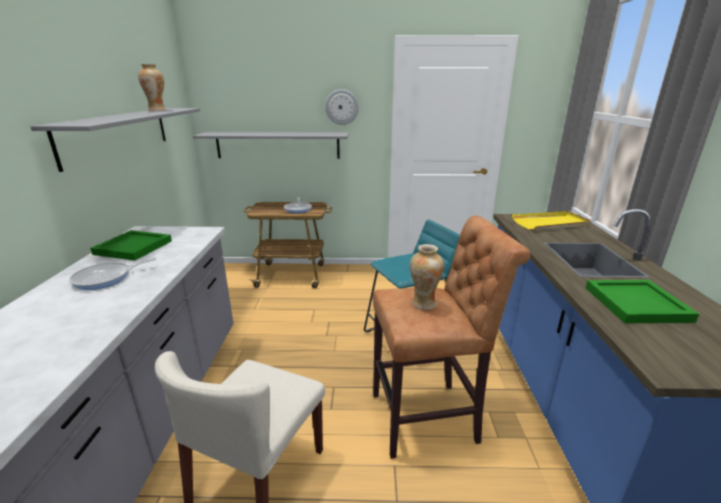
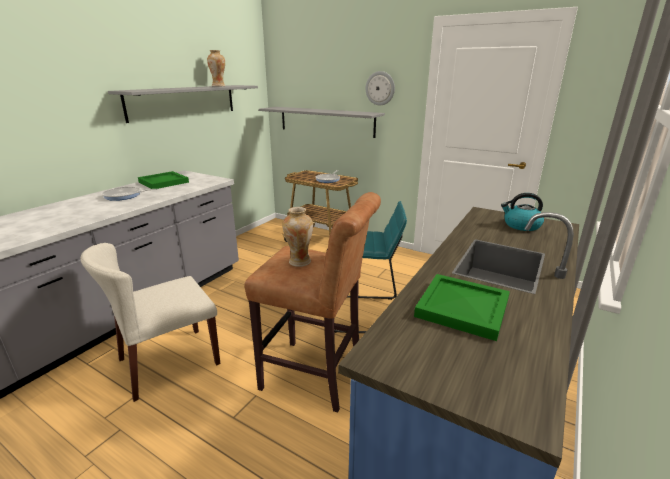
camera: 30 degrees right, 0 degrees up
yellow tray [512,211,591,230] -> kettle [501,193,544,231]

